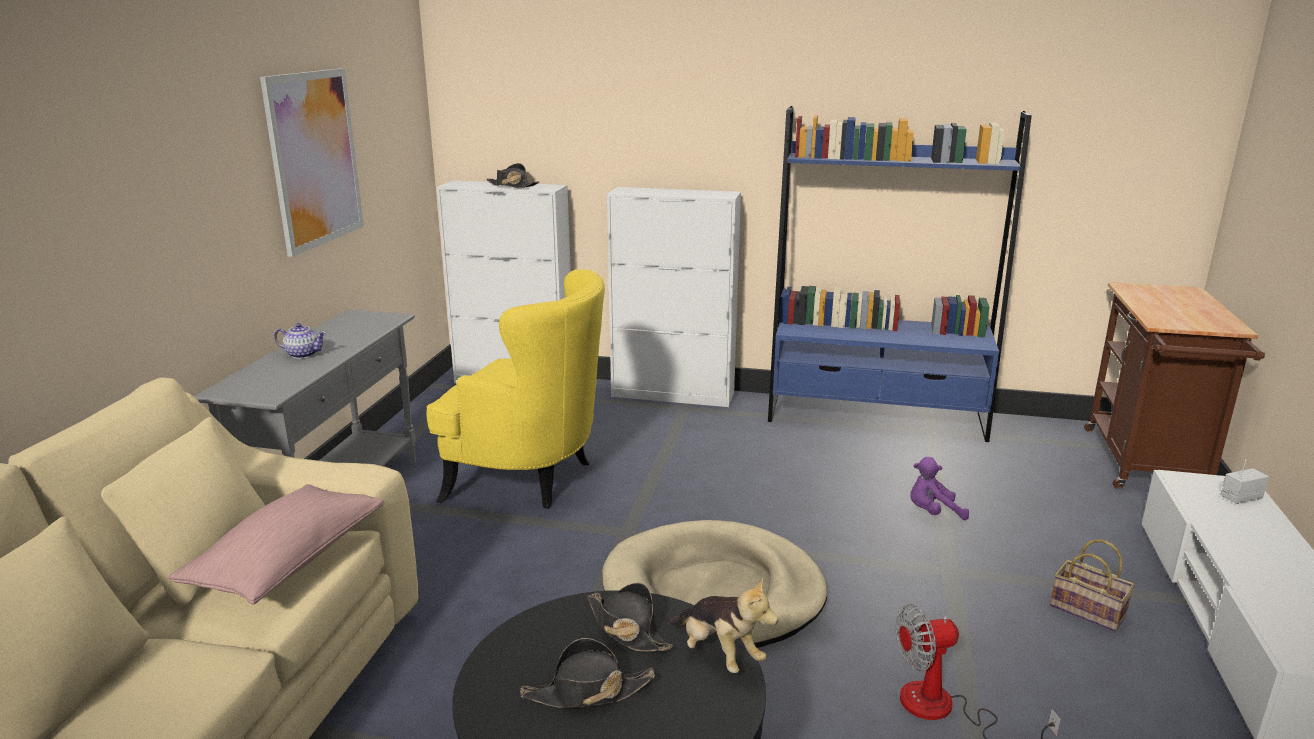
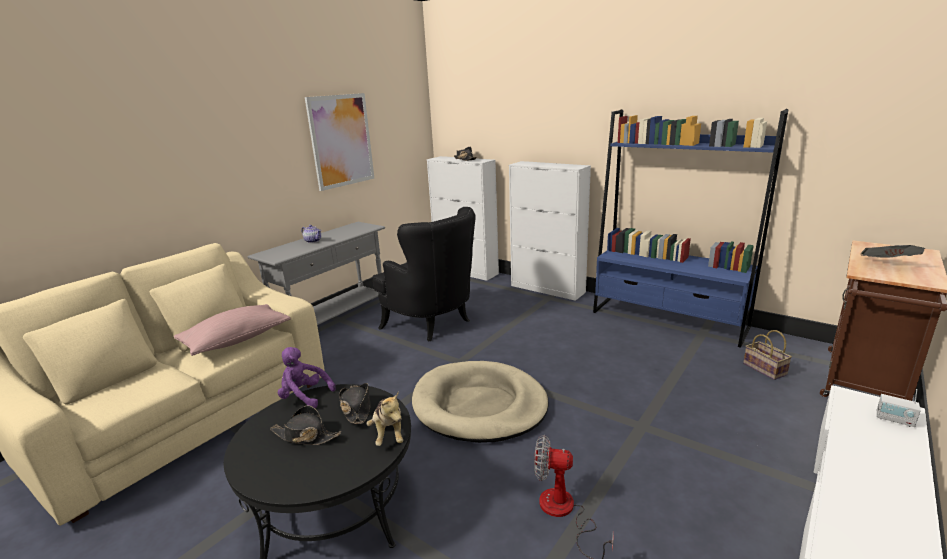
camera: 25 degrees right, 0 degrees up
yellow armchair [426,269,605,509] -> black armchair [373,207,476,342]
purple plush toy [910,457,969,520] -> purple plush toy moved to [278,347,336,408]
basket [1050,539,1135,632] -> basket moved to [743,330,792,380]
radio [1220,459,1269,504] -> radio turned 150 degrees counterclockwise [877,389,921,427]
none -> newspaper [861,245,925,258]

